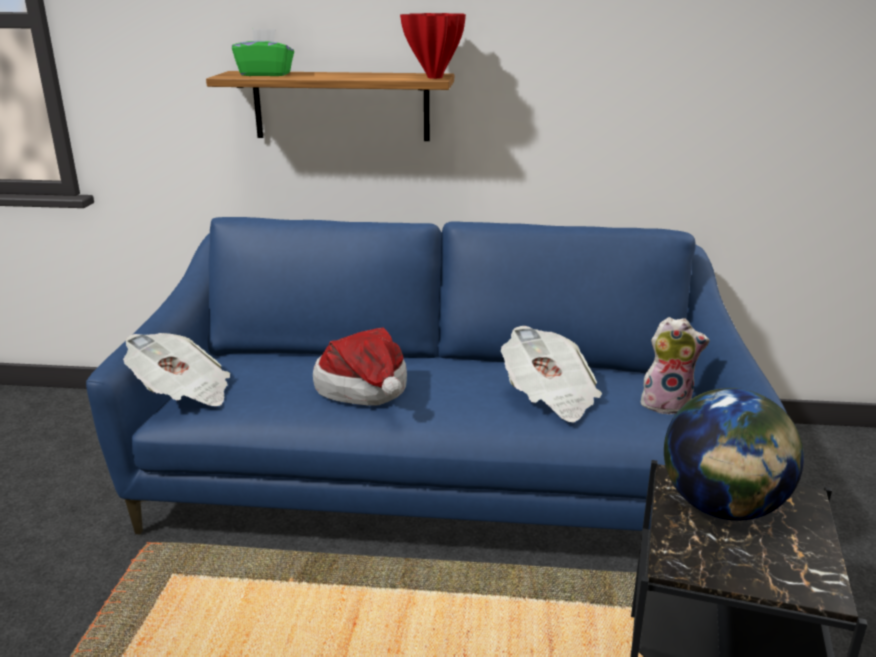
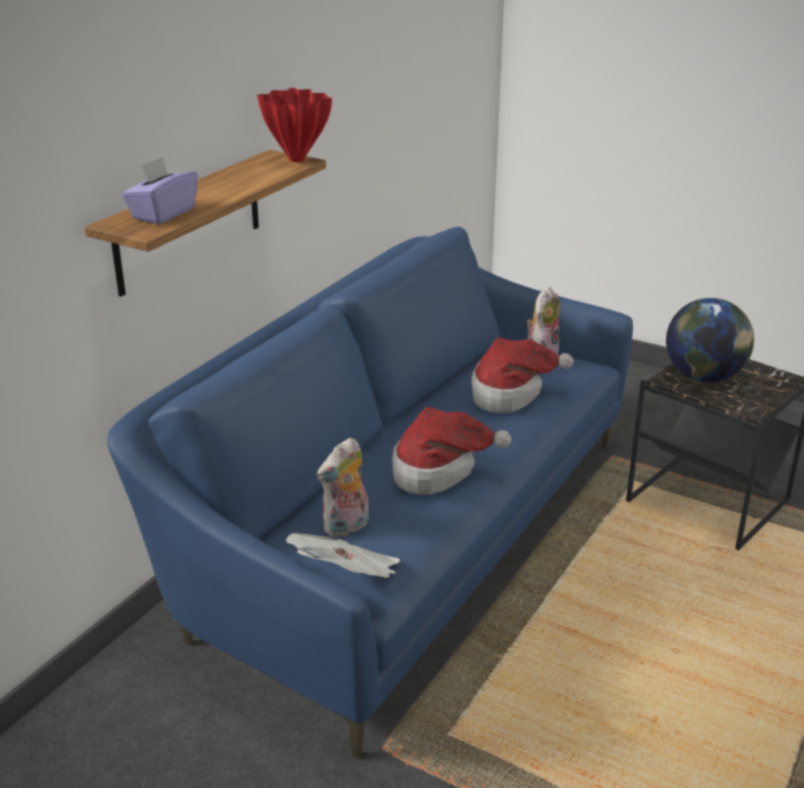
camera: 65 degrees left, 5 degrees up
green tissue box [232,29,294,76] -> purple tissue box [122,157,198,224]
newspaper [501,326,602,422] -> hat [471,338,574,413]
none -> plush toy [317,438,369,537]

